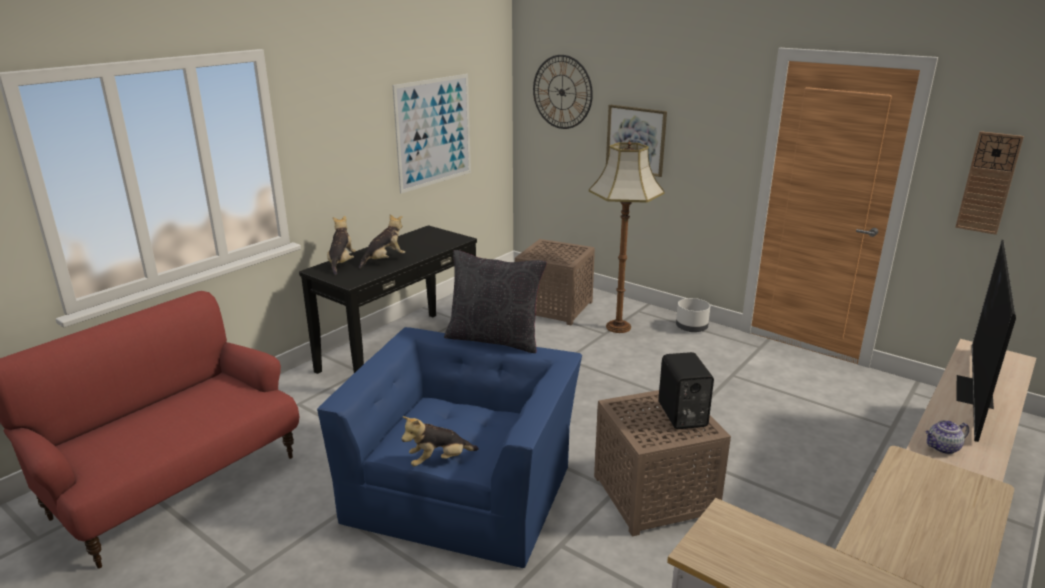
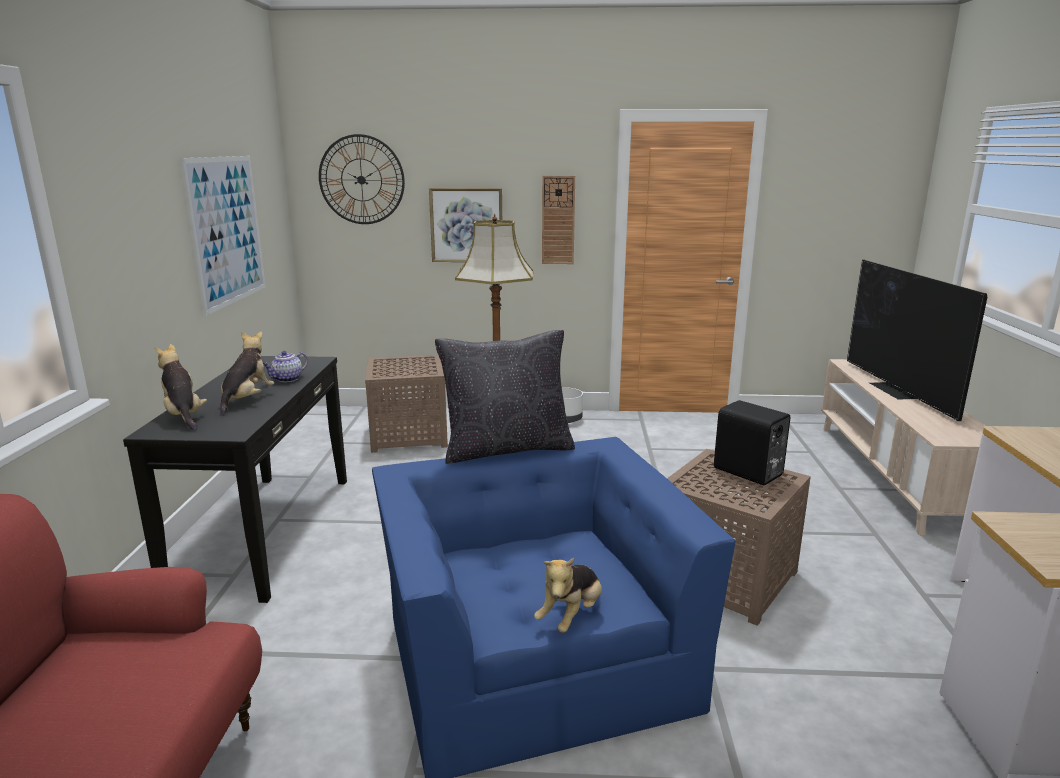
camera: 35 degrees left, 5 degrees down
teapot [926,420,969,454] -> teapot moved to [263,351,308,382]
wall clock [955,131,1024,235] -> wall clock moved to [542,176,575,264]

